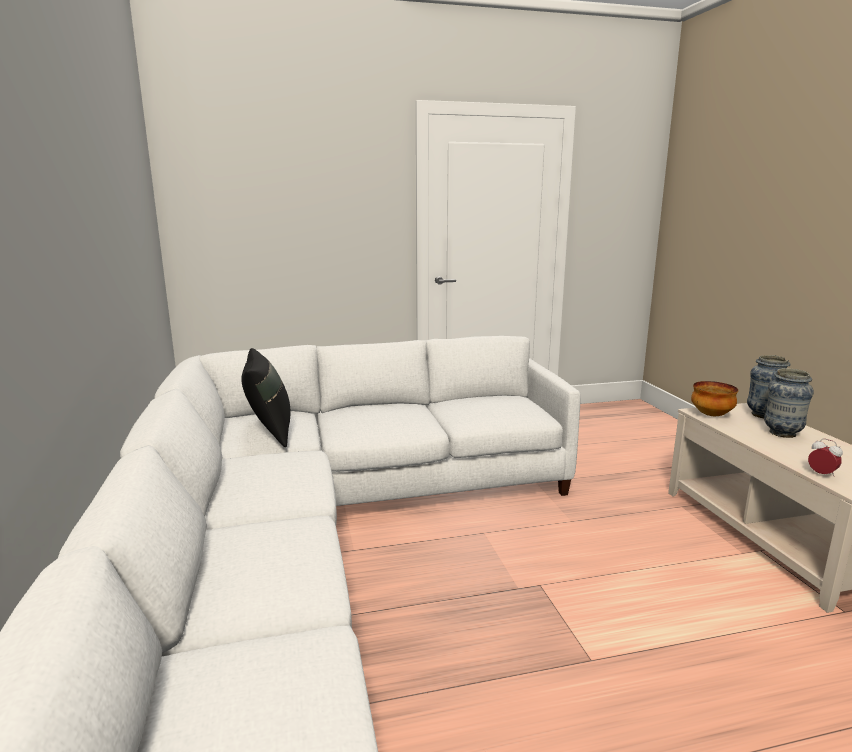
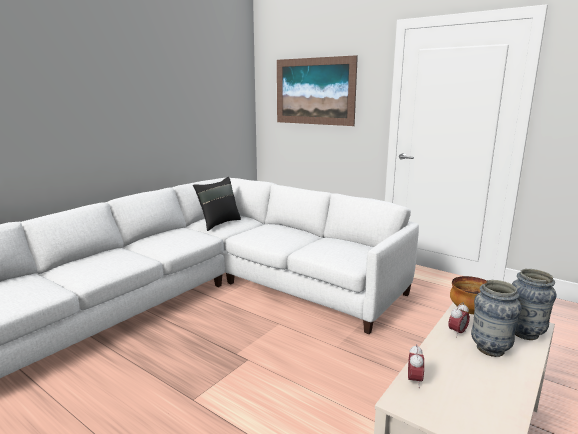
camera: 50 degrees right, 0 degrees up
none -> picture [277,55,358,126]
none -> alarm clock [448,303,470,335]

